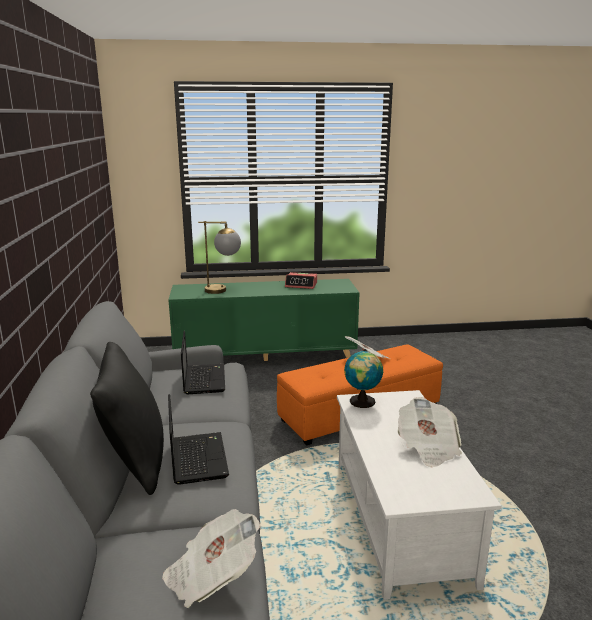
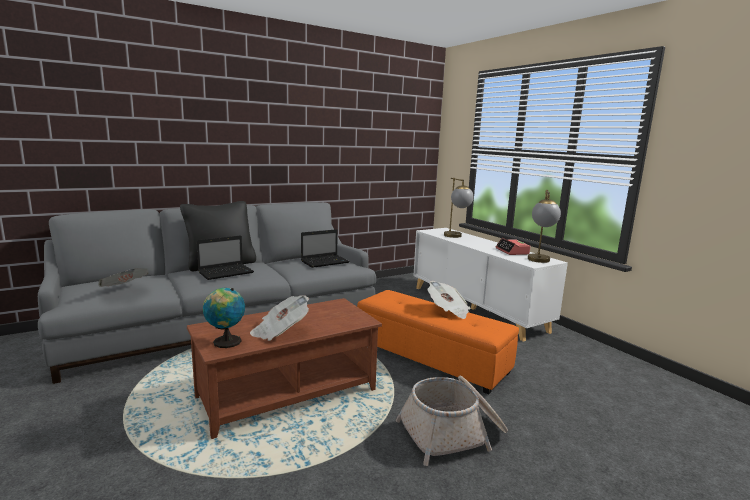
camera: 65 degrees right, 5 degrees down
green cabinet [168,279,360,361] -> white cabinet [413,228,568,342]
white coffee table [337,390,501,600] -> brown coffee table [187,298,382,439]
globe [344,349,383,408] -> globe moved to [203,288,245,348]
none -> basket [396,376,508,466]
none -> table lamp [528,190,561,263]

